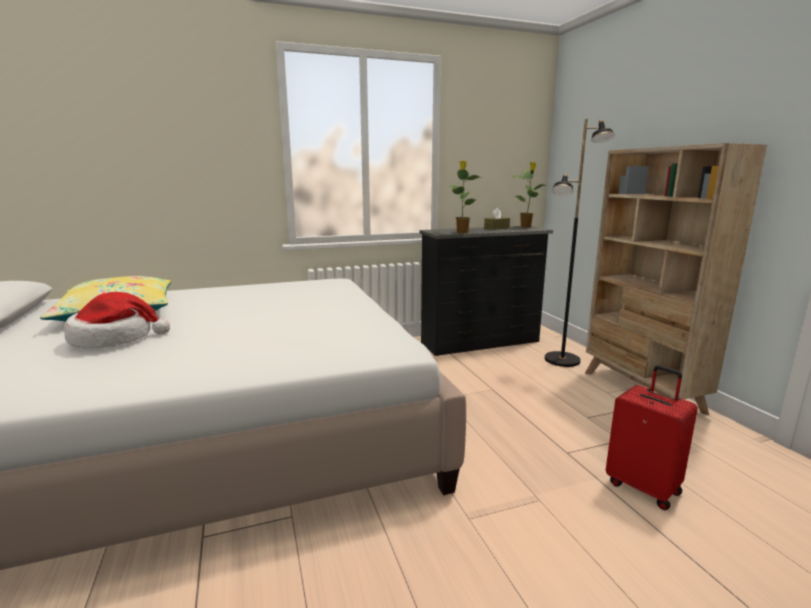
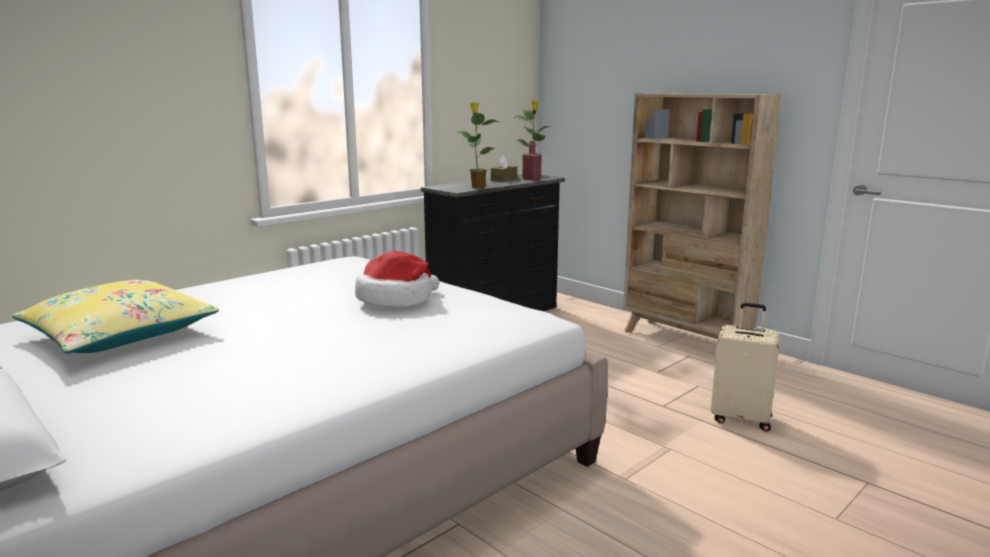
camera: 25 degrees left, 0 degrees up
hat [64,292,170,349] -> hat moved to [355,251,439,307]
black floor lamp [545,119,614,367] -> none
red suitcase [606,365,698,510] -> beige suitcase [711,303,780,432]
none -> red bottle [523,141,542,180]

